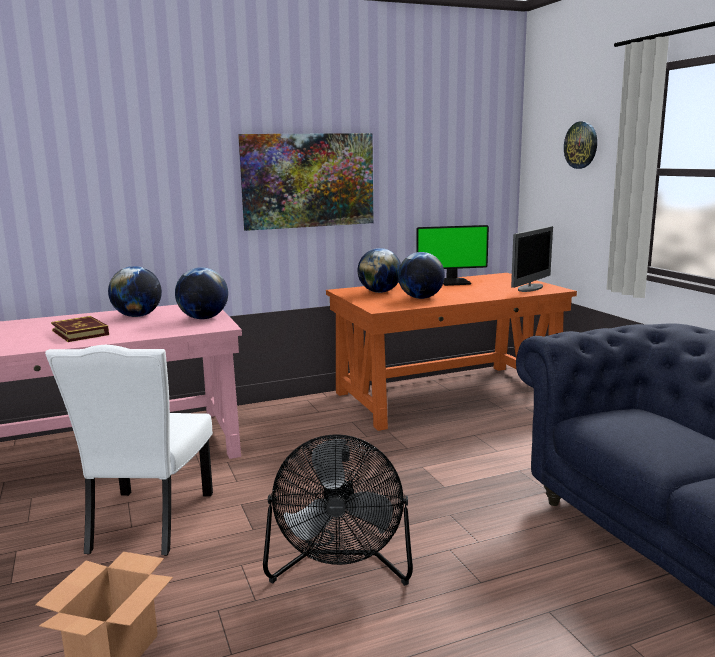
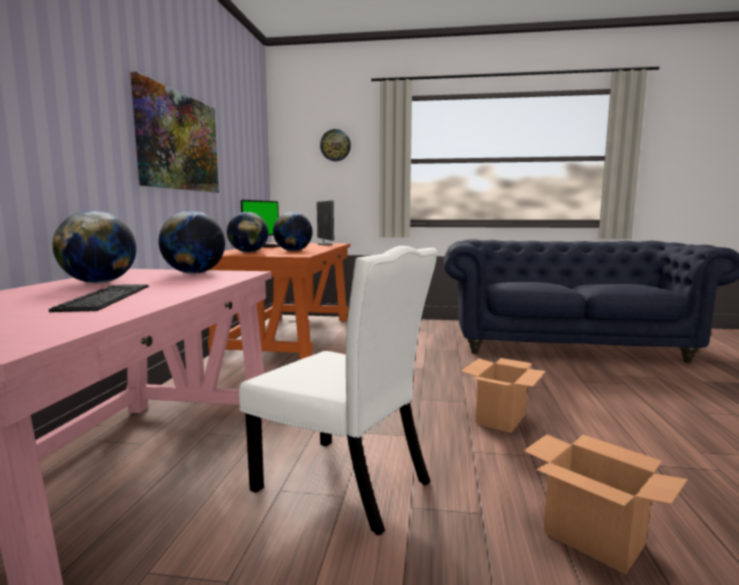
camera: 60 degrees left, 5 degrees down
book [51,316,109,342] -> keyboard [49,285,149,312]
black fan [263,434,413,586] -> cardboard box [461,358,546,433]

